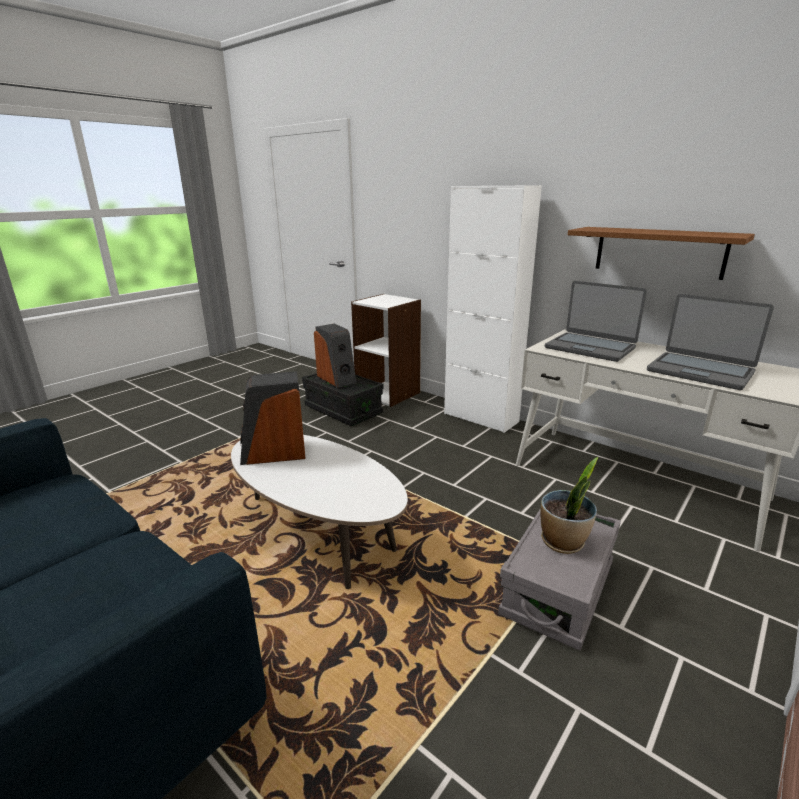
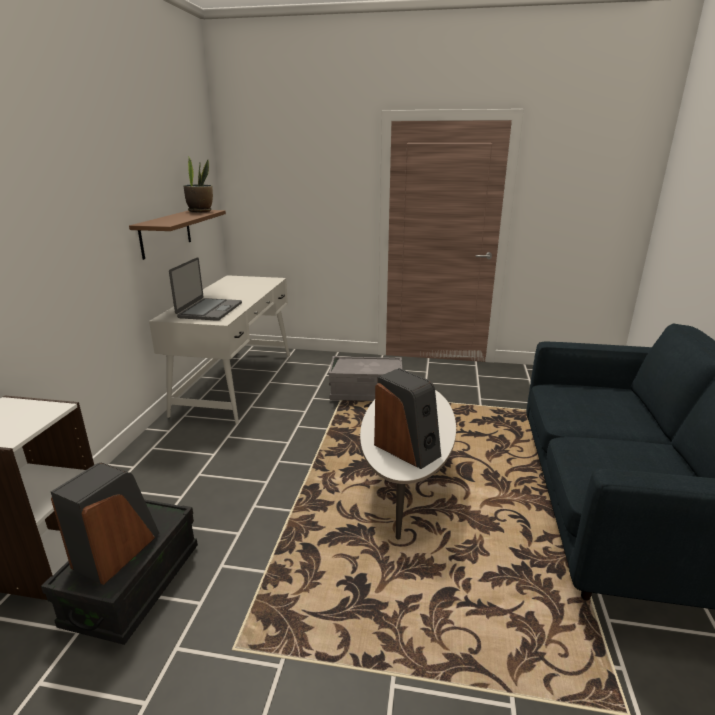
camera: 120 degrees left, 0 degrees up
white cabinet [444,185,542,433] -> none
potted plant [540,457,598,554] -> potted plant moved to [183,156,213,212]
laptop [647,294,774,390] -> none

